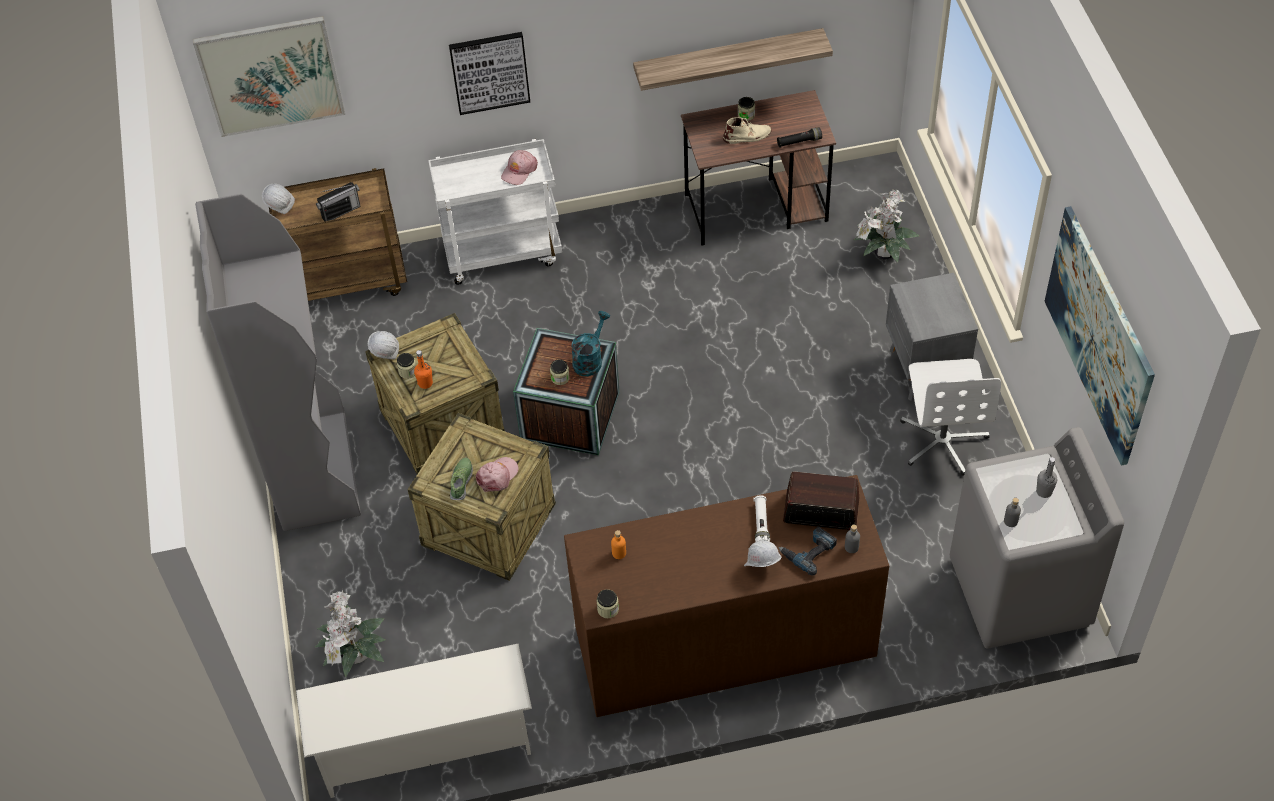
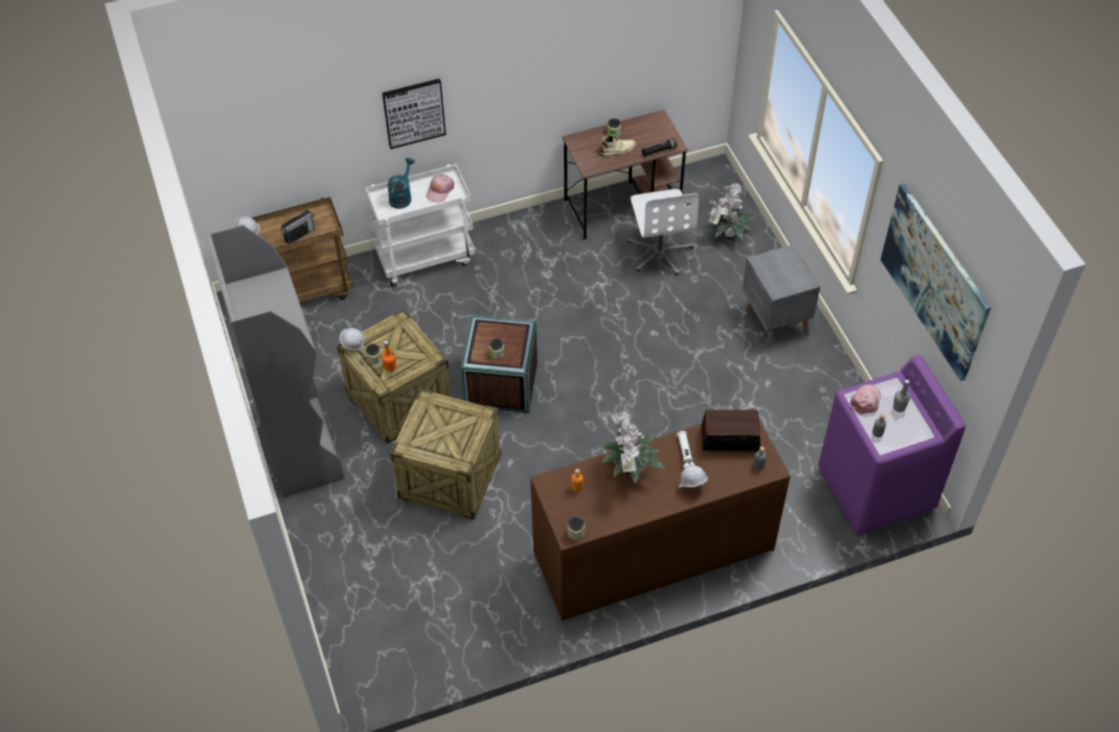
camera: 10 degrees left, 0 degrees up
picture [193,16,345,137] -> none
white shoe rack [296,644,532,798] -> none
potted plant [315,589,385,678] -> potted plant moved to [599,410,665,484]
shoe [450,458,473,500] -> none
pink cap [476,457,518,492] -> pink cap moved to [850,385,881,414]
turquoise watering can [571,311,610,376] -> turquoise watering can moved to [387,158,415,209]
shelf [633,28,833,91] -> none
power drill [779,526,837,576] -> none
white office chair [900,359,1001,476] -> white office chair moved to [628,189,699,276]
grey washing machine [950,427,1124,649] -> purple washing machine [818,355,966,535]

